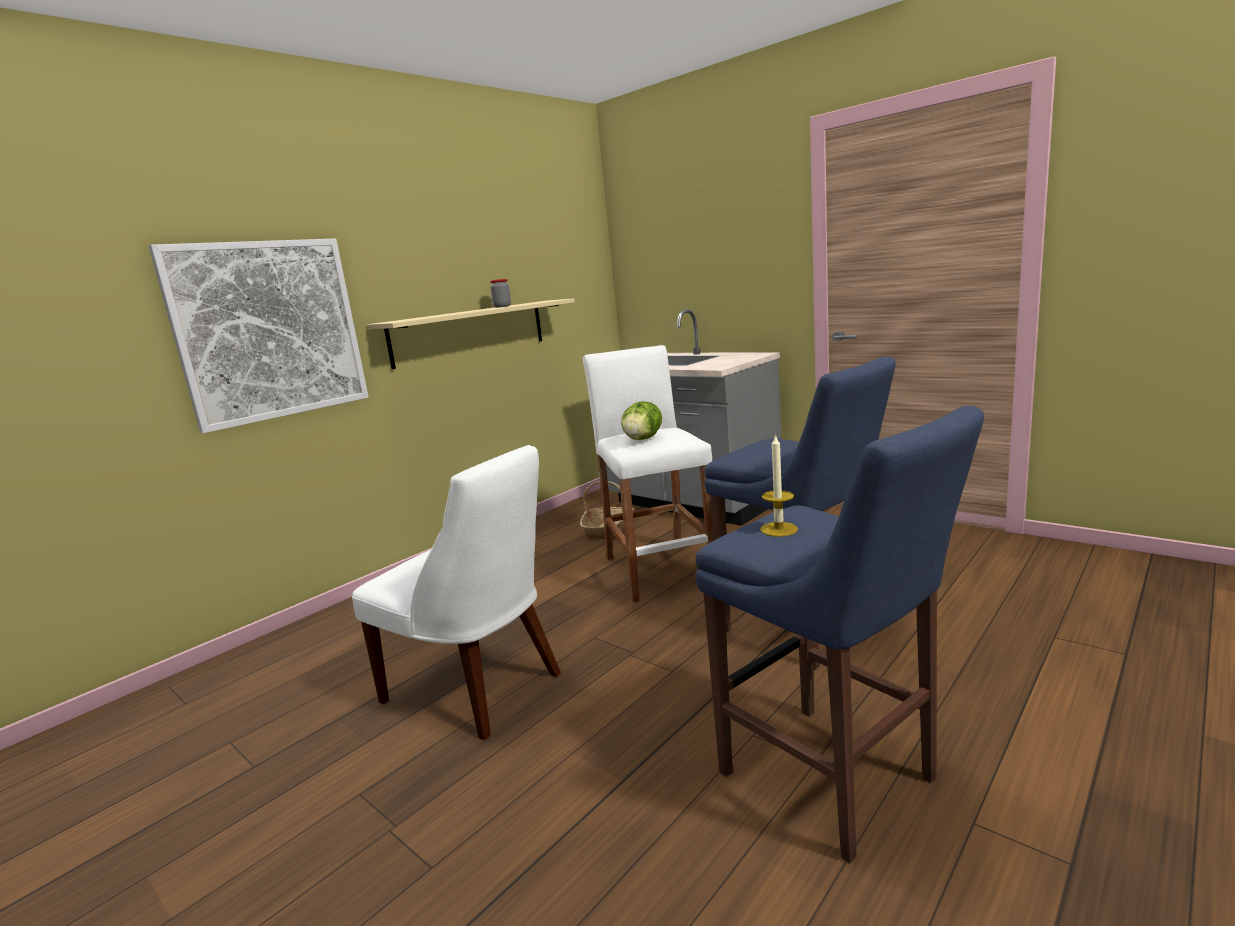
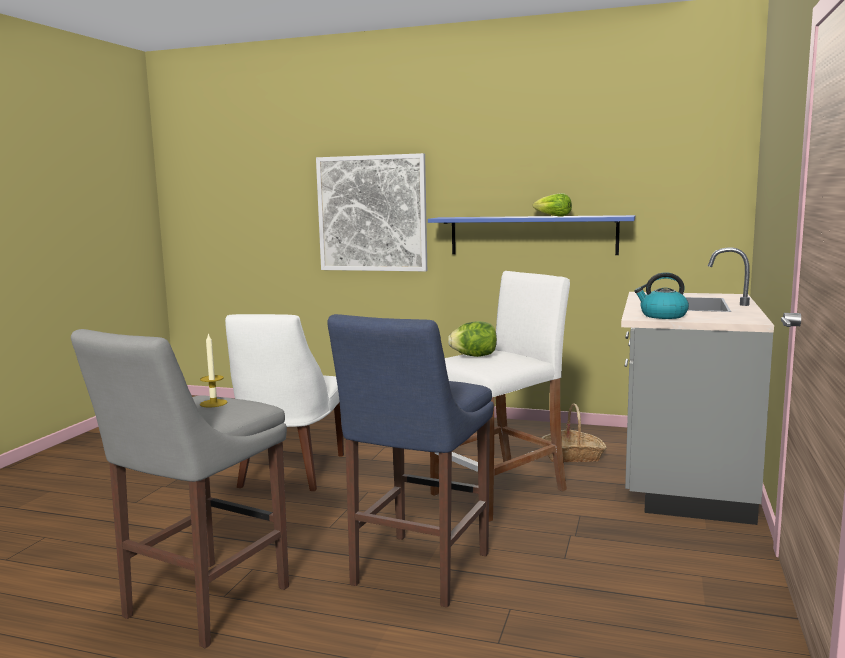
camera: 65 degrees right, 5 degrees down
beige shelf [367,298,575,369] -> blue shelf [428,215,635,255]
jar [490,279,511,308] -> lettuce [533,193,572,217]
blue stool [695,406,984,863] -> grey stool [71,329,289,649]
none -> kettle [634,272,689,319]

